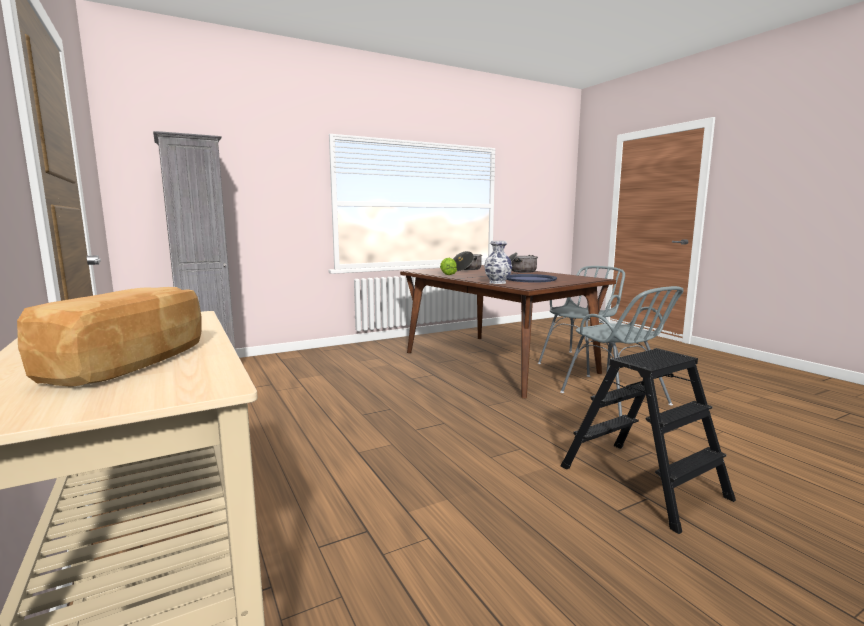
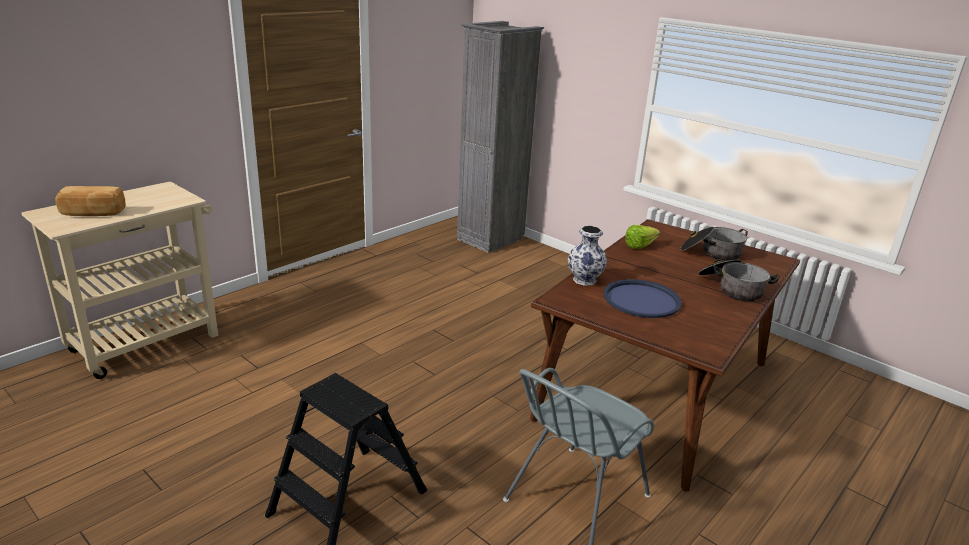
camera: 70 degrees right, 15 degrees up
grey chair [538,266,625,377] -> none

